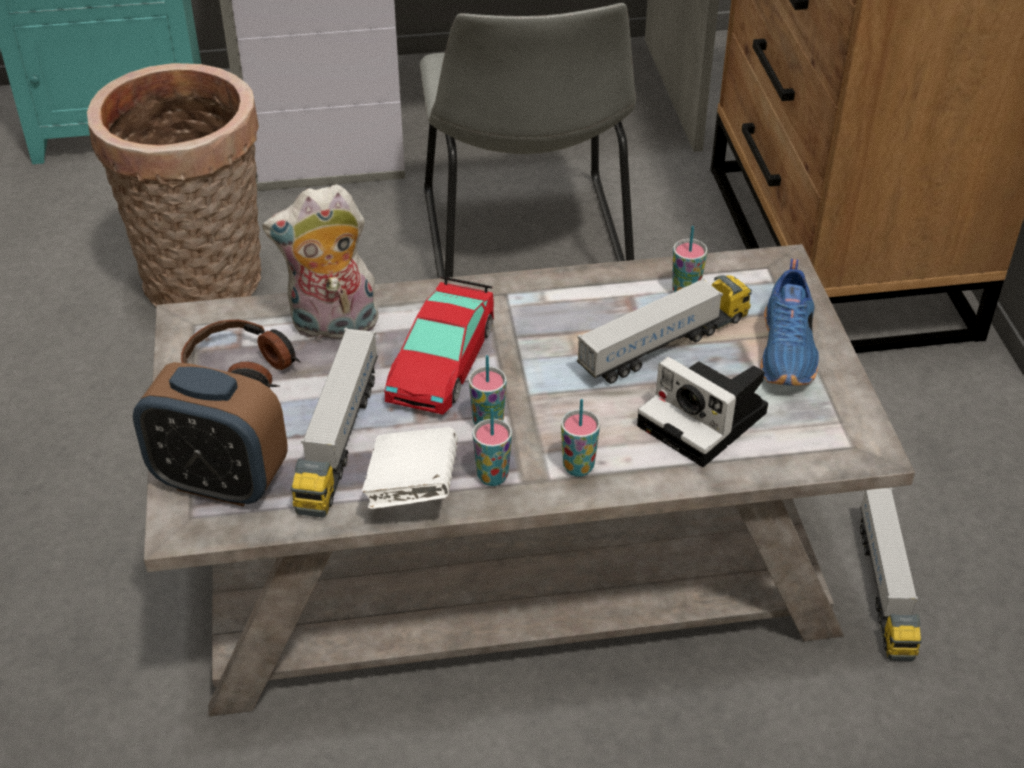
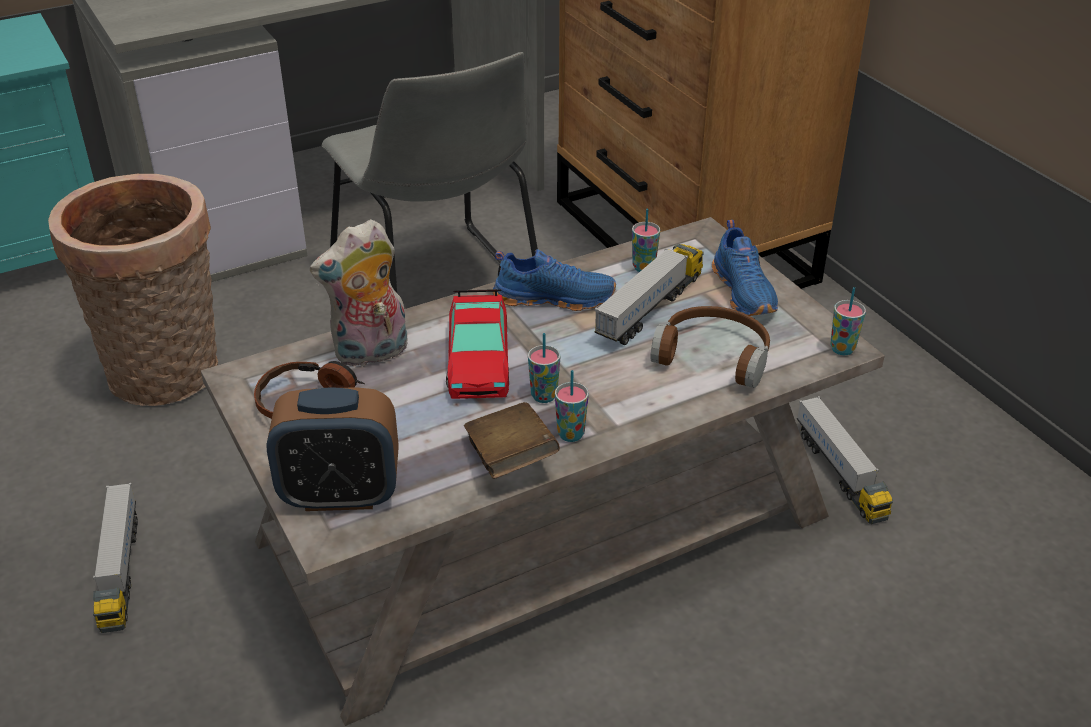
camera: 20 degrees left, 5 degrees down
toy truck [291,328,378,517] -> toy truck moved to [93,483,138,633]
white book [362,427,458,509] -> brown book [464,402,560,479]
cup [561,399,600,477] -> cup moved to [830,287,866,355]
camera [637,357,768,467] -> brown headphones [651,306,770,388]
none -> blue shoe [493,249,616,311]

